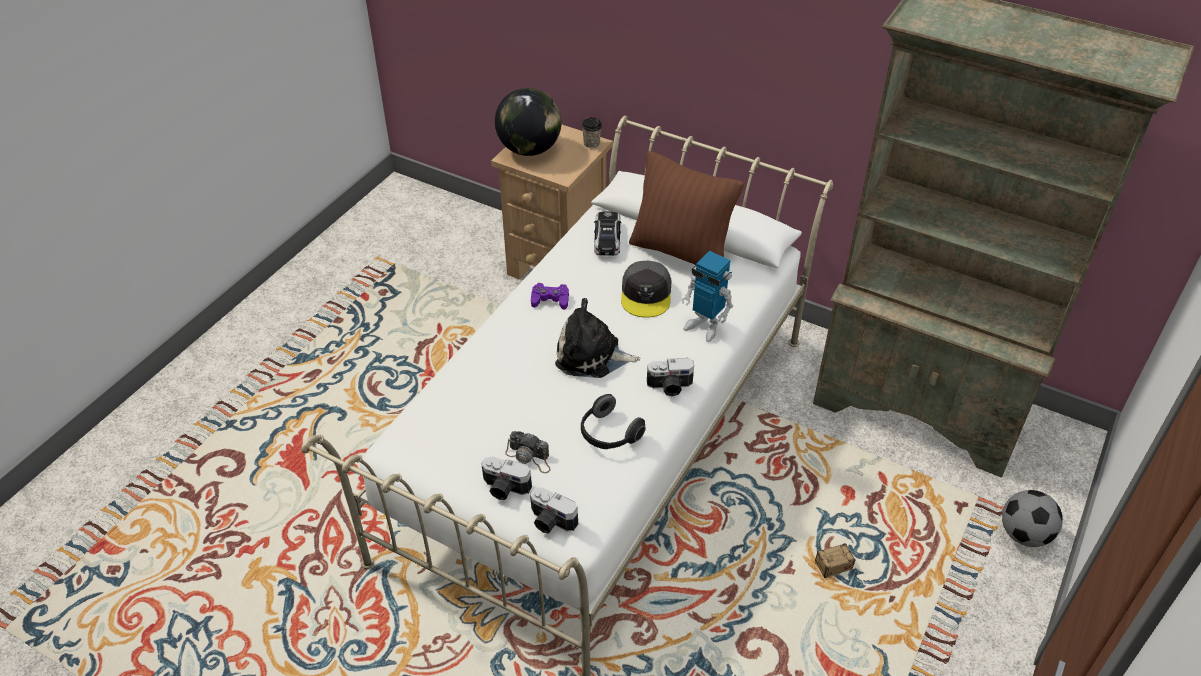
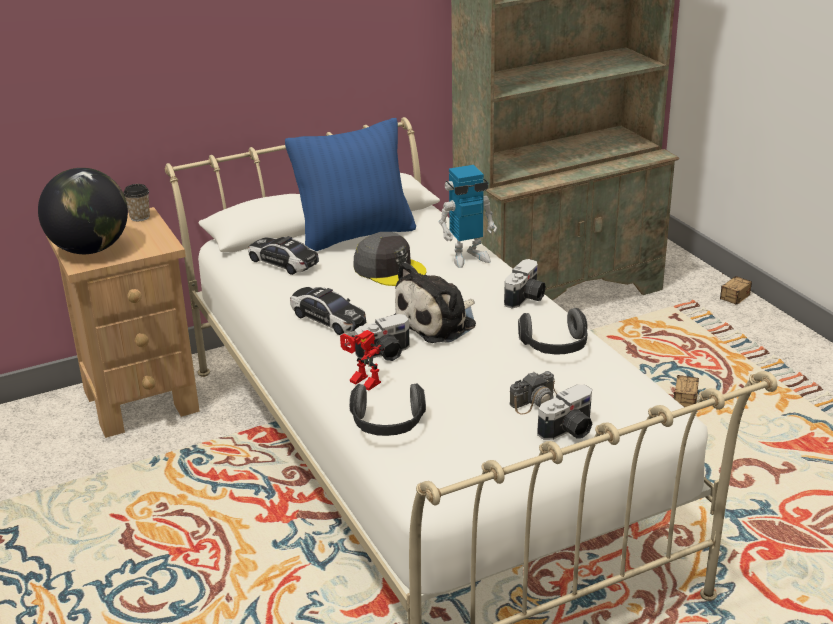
camera: 55 degrees left, 15 degrees down
camera [530,487,578,534] -> camera moved to [354,314,410,361]
purple game controller [531,283,569,310] -> toy car [290,287,367,335]
brown pillow [629,151,744,265] -> blue pillow [285,118,416,251]
football [1002,490,1063,547] -> storage box [720,273,752,305]
none -> toy robot [340,330,384,390]
none -> headphones [349,383,426,436]

